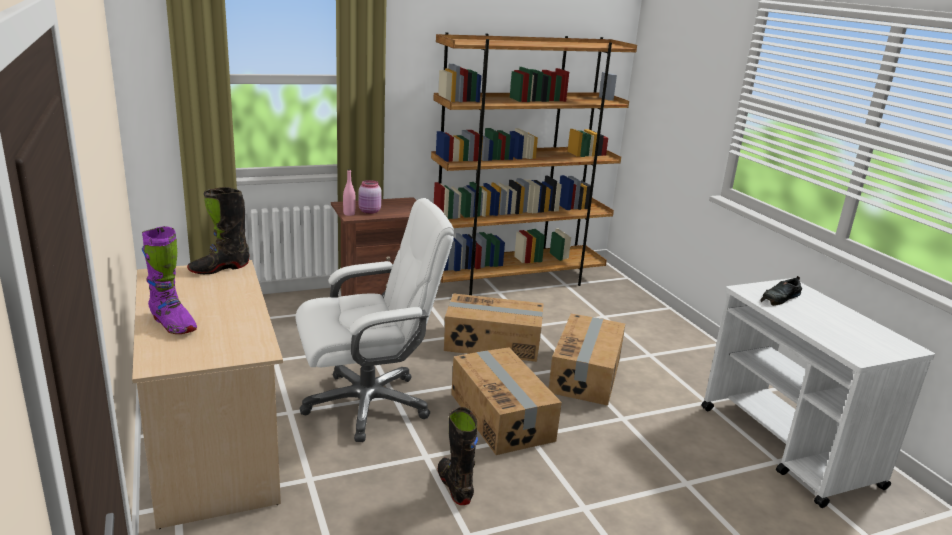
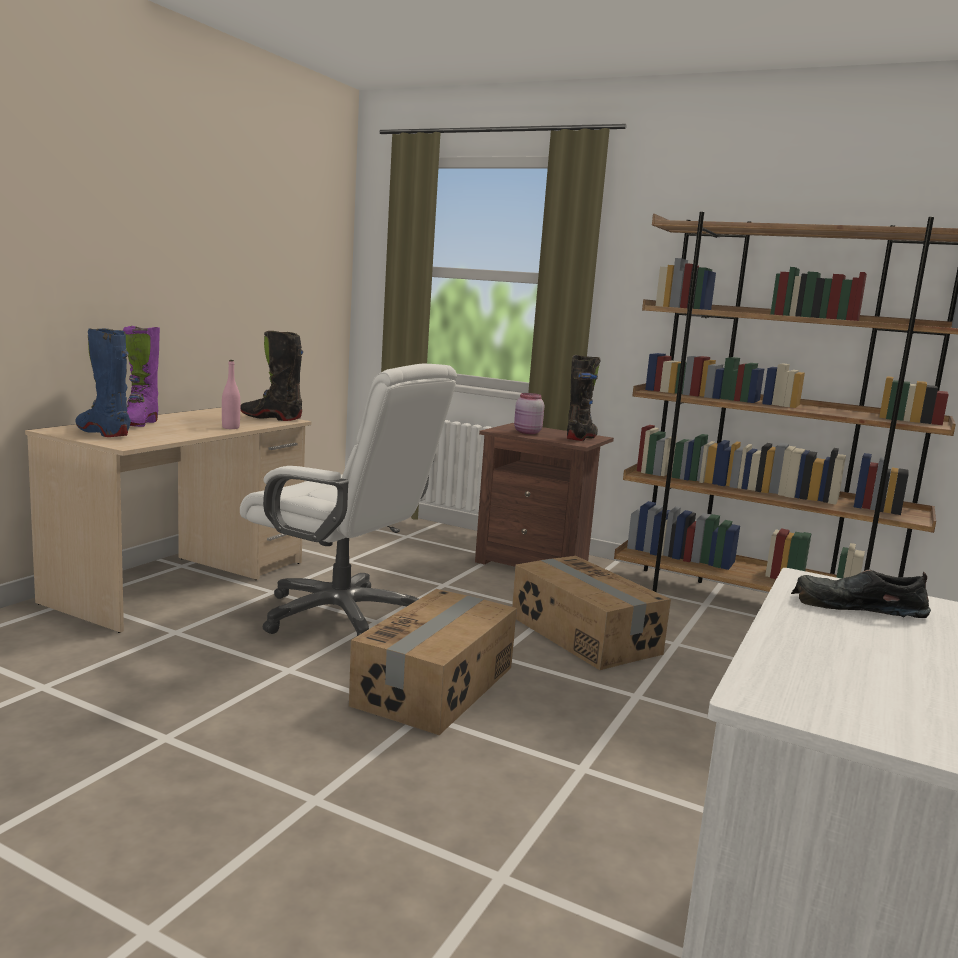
camera: 50 degrees right, 10 degrees down
pink bottle [343,169,355,216] -> pink bottle moved to [222,360,240,429]
black boot [438,407,478,505] -> black boot moved to [567,355,601,441]
cardboard box [549,314,625,406] -> none
none -> blue boot [75,328,131,437]

